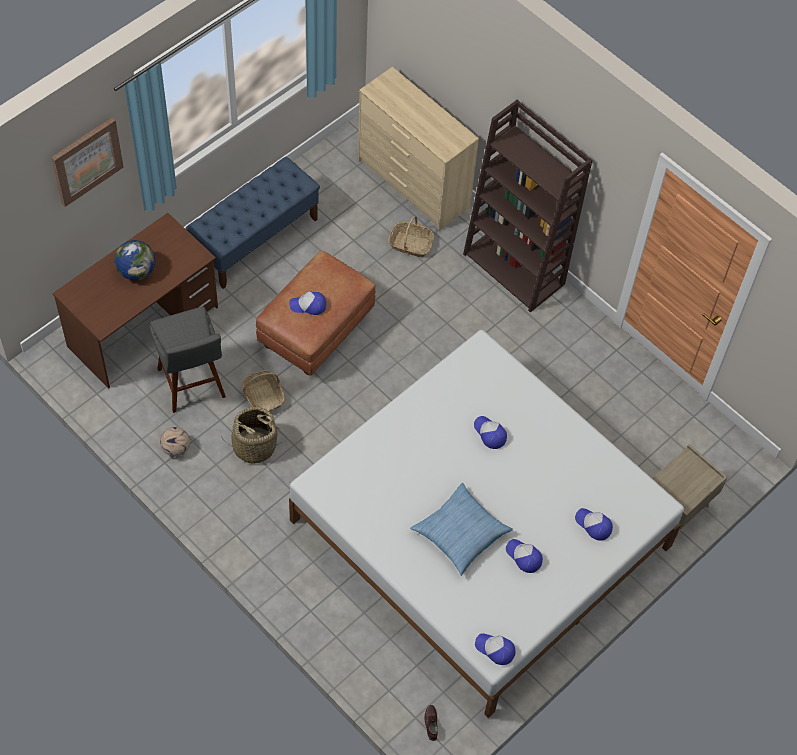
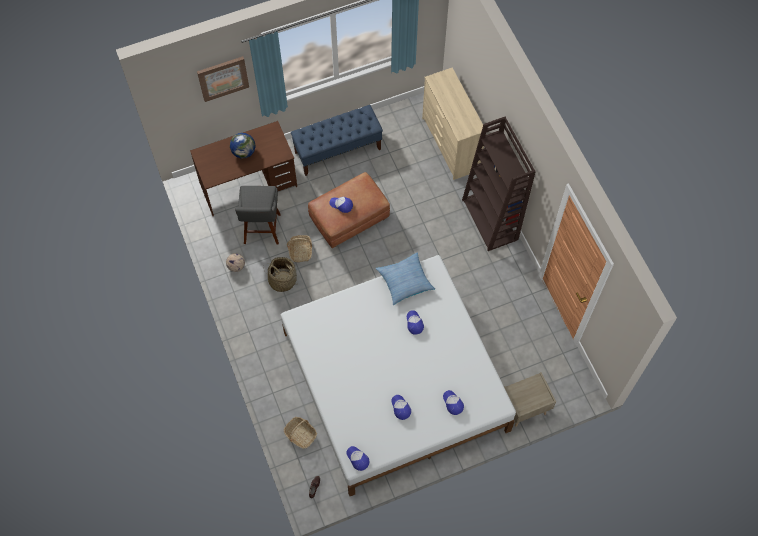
camera: 25 degrees right, 5 degrees up
basket [388,216,434,257] -> basket moved to [284,417,317,449]
pillow [410,483,513,576] -> pillow moved to [376,252,435,305]

